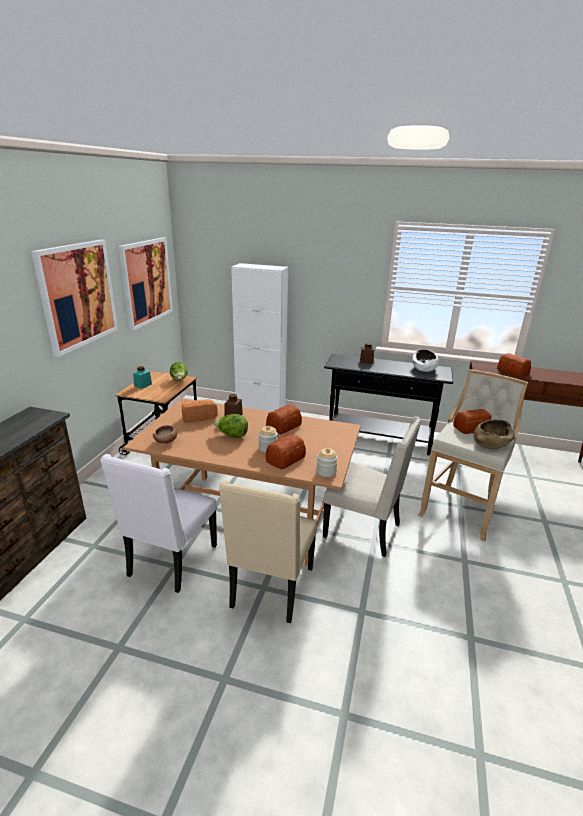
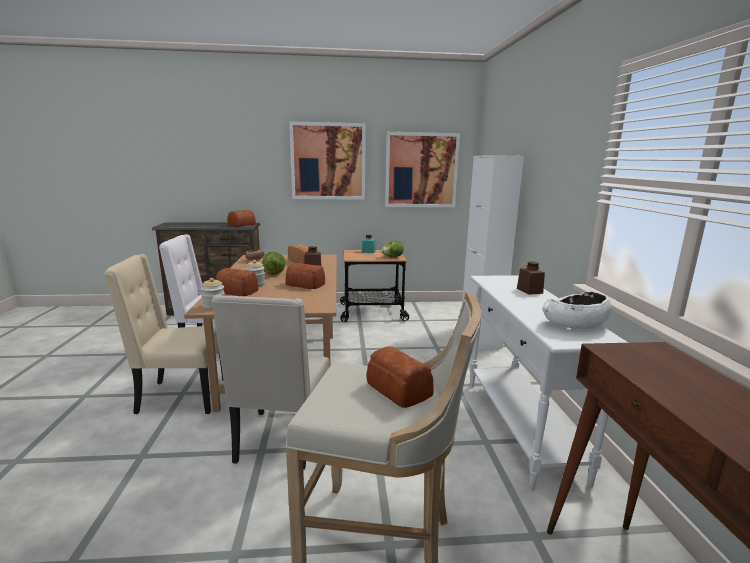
camera: 70 degrees right, 10 degrees down
black console table [324,354,453,456] -> white console table [470,275,628,491]
brown bowl [474,420,515,449] -> none
bread [497,353,531,377] -> bread moved to [228,210,256,227]

